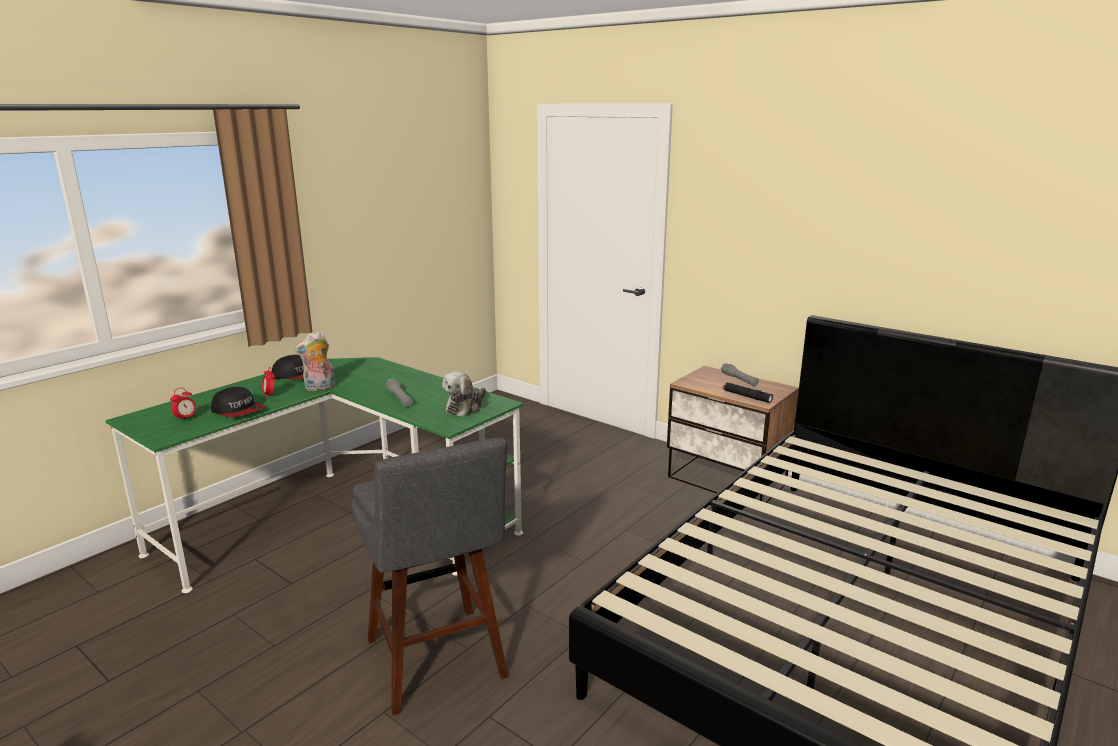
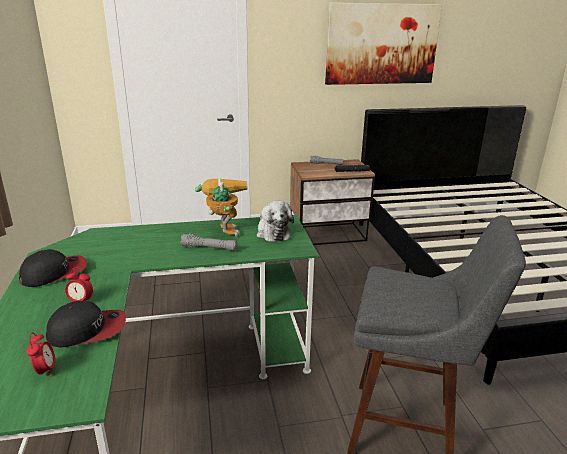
camera: 50 degrees left, 5 degrees up
plush toy [295,332,335,391] -> none
none -> toy robot [195,178,247,237]
none -> picture [325,3,442,85]

